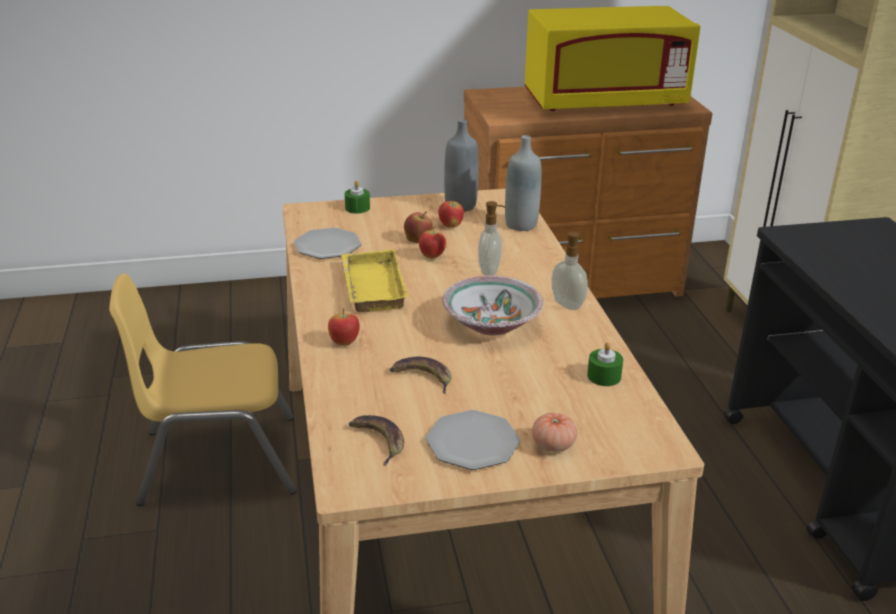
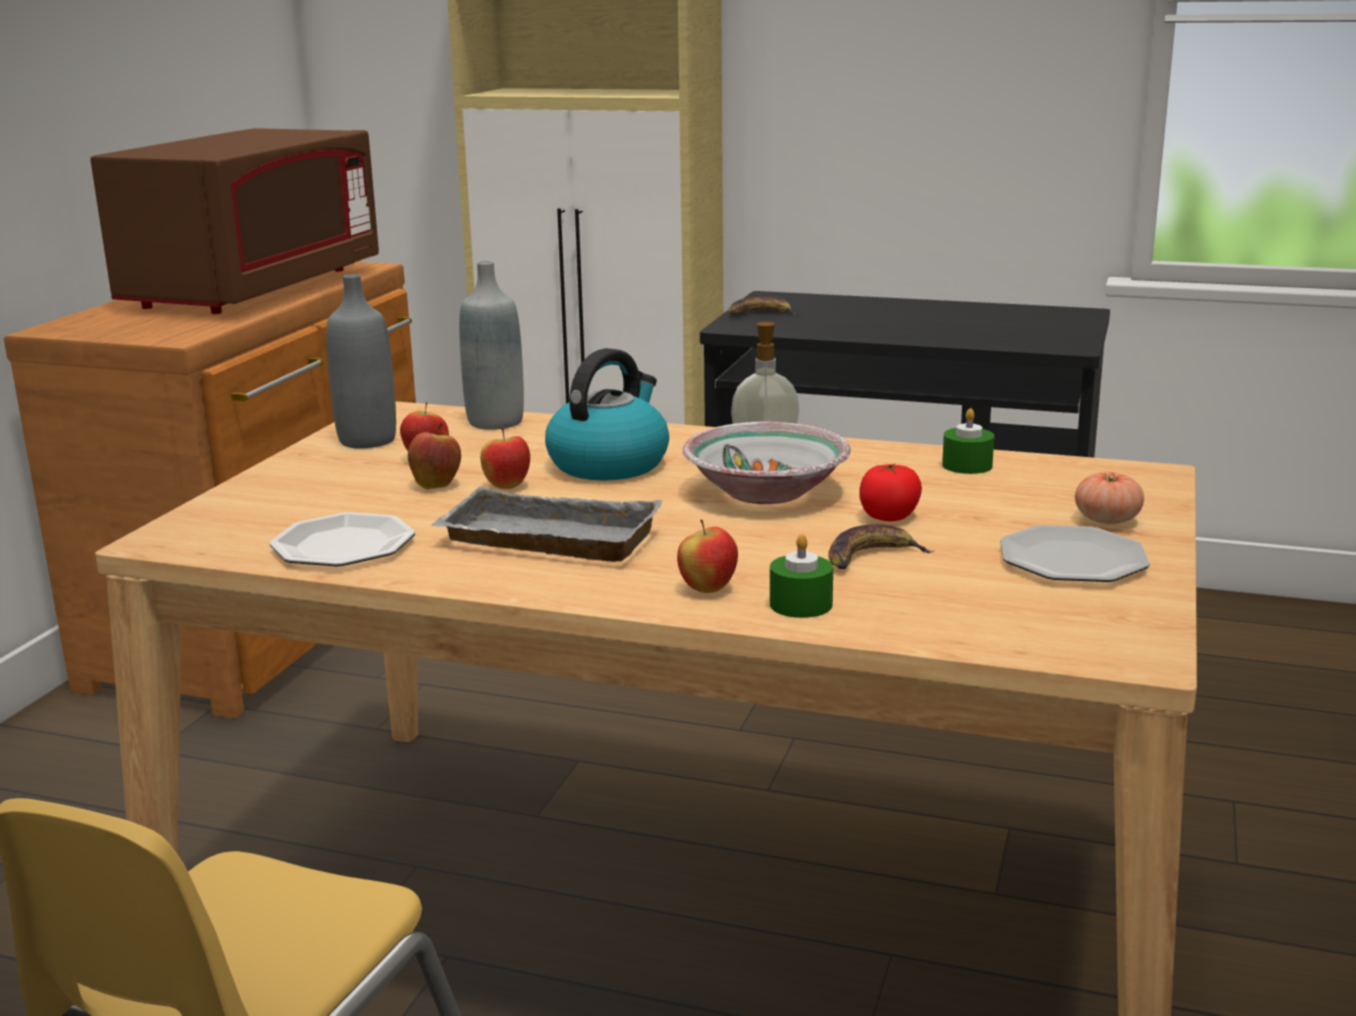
camera: 60 degrees left, 10 degrees down
yellow tray [341,249,409,312] -> grey tray [432,487,663,562]
green candle [345,180,370,214] -> green candle moved to [770,534,833,618]
banana [349,415,404,466] -> banana moved to [729,296,798,316]
soap dispenser [478,201,506,276] -> kettle [545,348,669,481]
yellow microwave [525,6,700,111] -> brown microwave [90,128,379,314]
none -> tomato [859,464,922,521]

